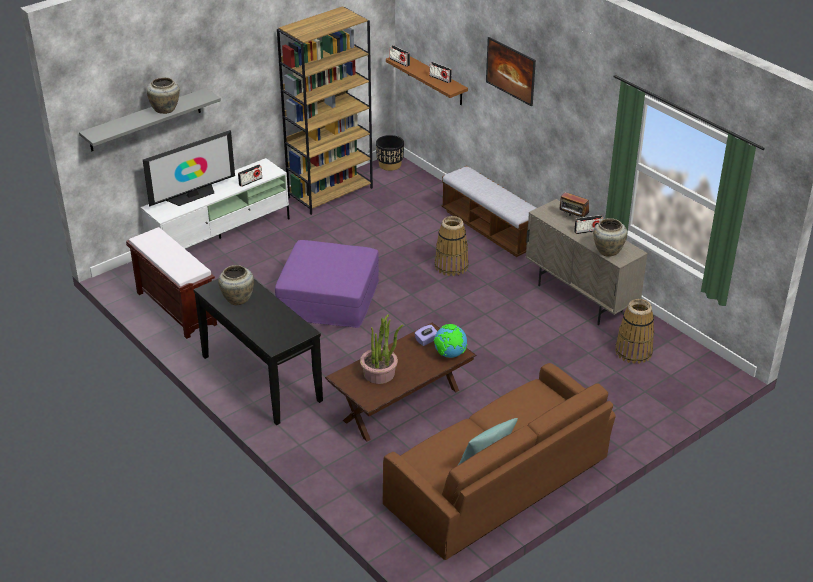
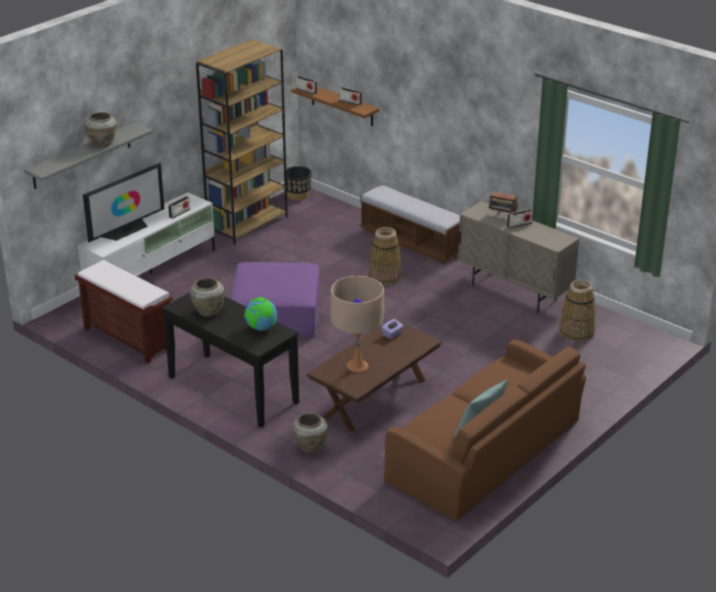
camera: 10 degrees left, 5 degrees down
potted plant [360,314,403,384] -> beige table lamp [331,276,384,372]
globe [434,324,467,358] -> globe moved to [244,297,277,331]
picture [486,37,536,106] -> none
beige vase [593,218,627,257] -> beige vase moved to [292,413,328,453]

